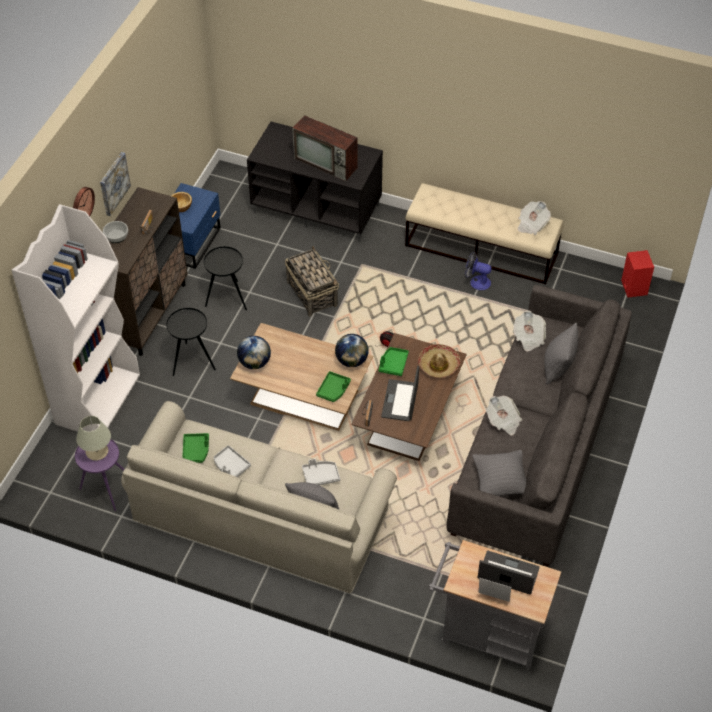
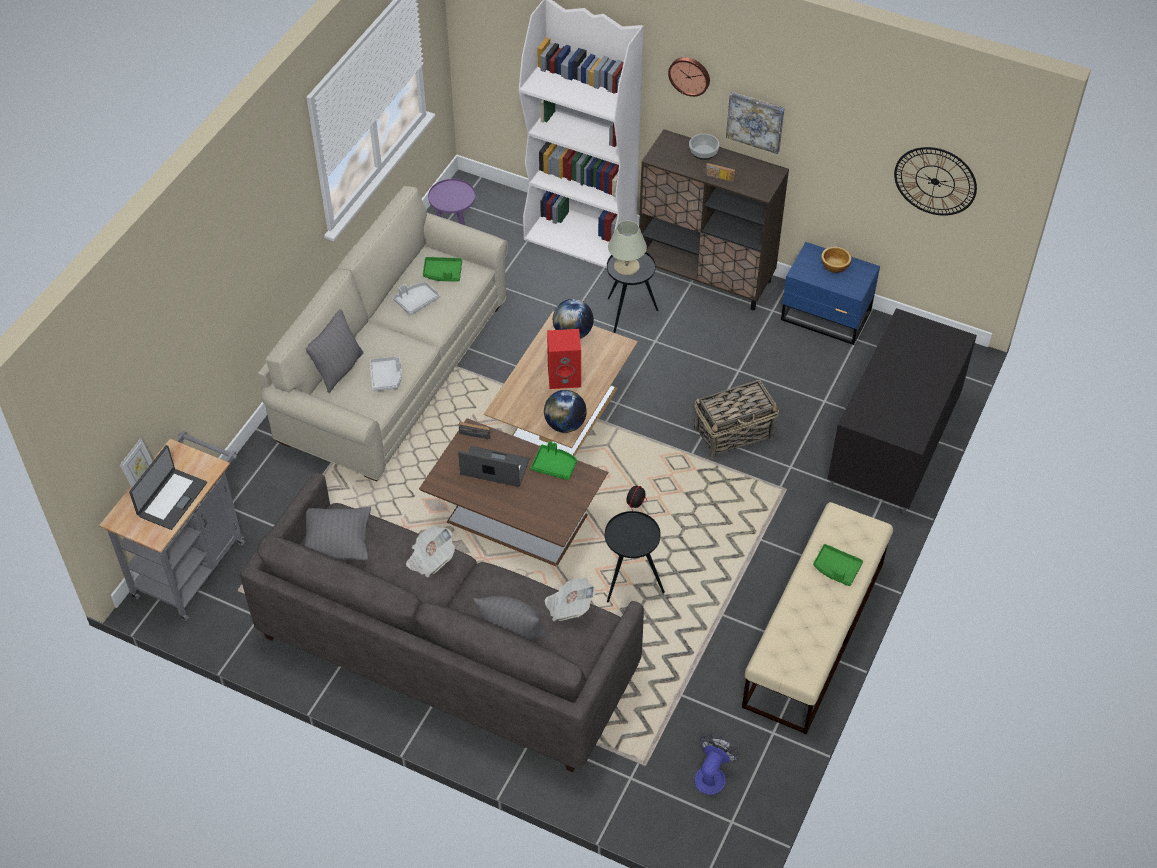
camera: 95 degrees right, 0 degrees up
beige table lamp [76,416,111,461] -> beige table lamp moved to [608,221,647,276]
black side table [204,246,247,310] -> black side table moved to [605,511,665,602]
television [293,115,357,181] -> none
green tray [316,371,351,402] -> green tray moved to [813,544,863,586]
hat [418,344,460,378] -> none
fan [465,252,492,290] -> fan moved to [695,734,739,795]
newspaper [517,201,551,235] -> none
red speaker [621,250,654,297] -> red speaker moved to [547,329,581,389]
none -> wall clock [894,147,977,216]

